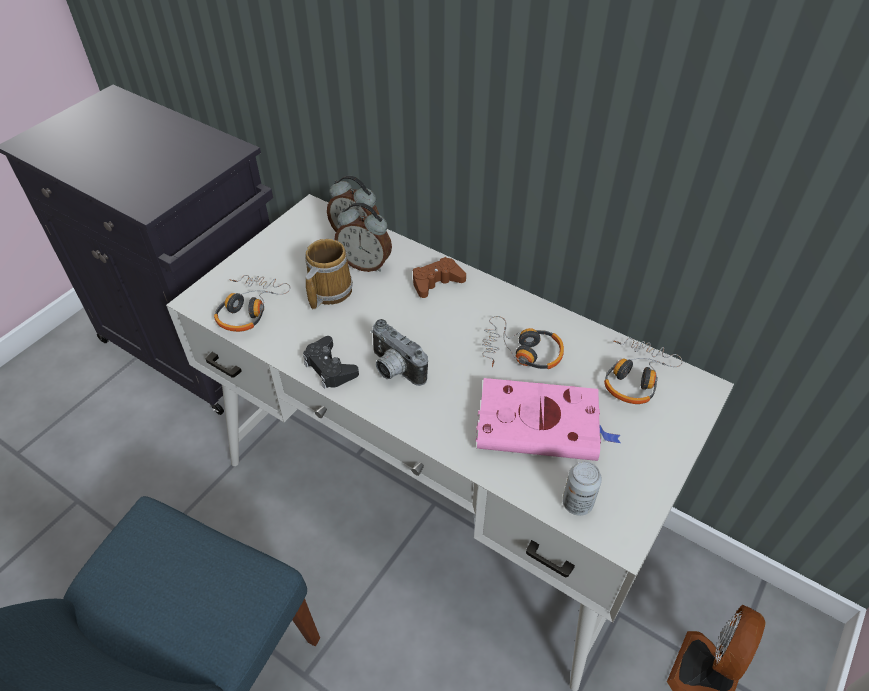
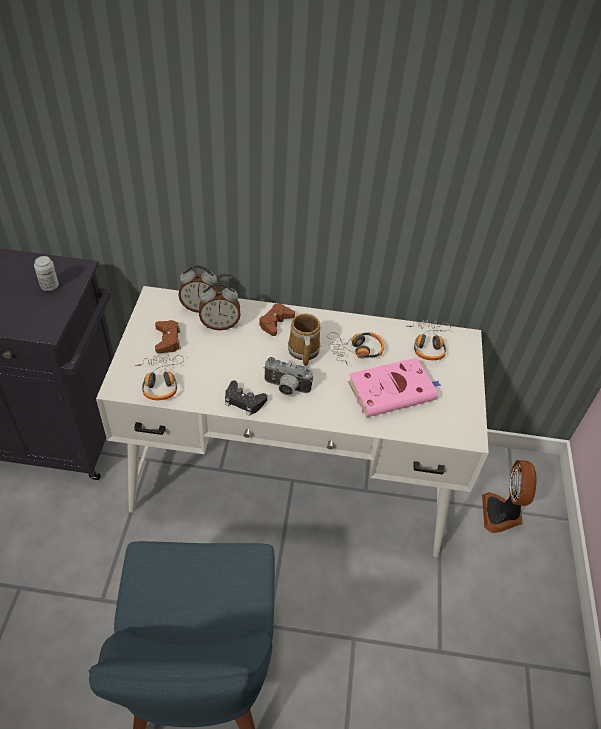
camera: 30 degrees left, 0 degrees up
mug [305,239,353,310] -> mug moved to [288,313,321,366]
can [562,461,602,516] -> can moved to [34,256,59,291]
none -> brown game controller [155,320,181,353]

